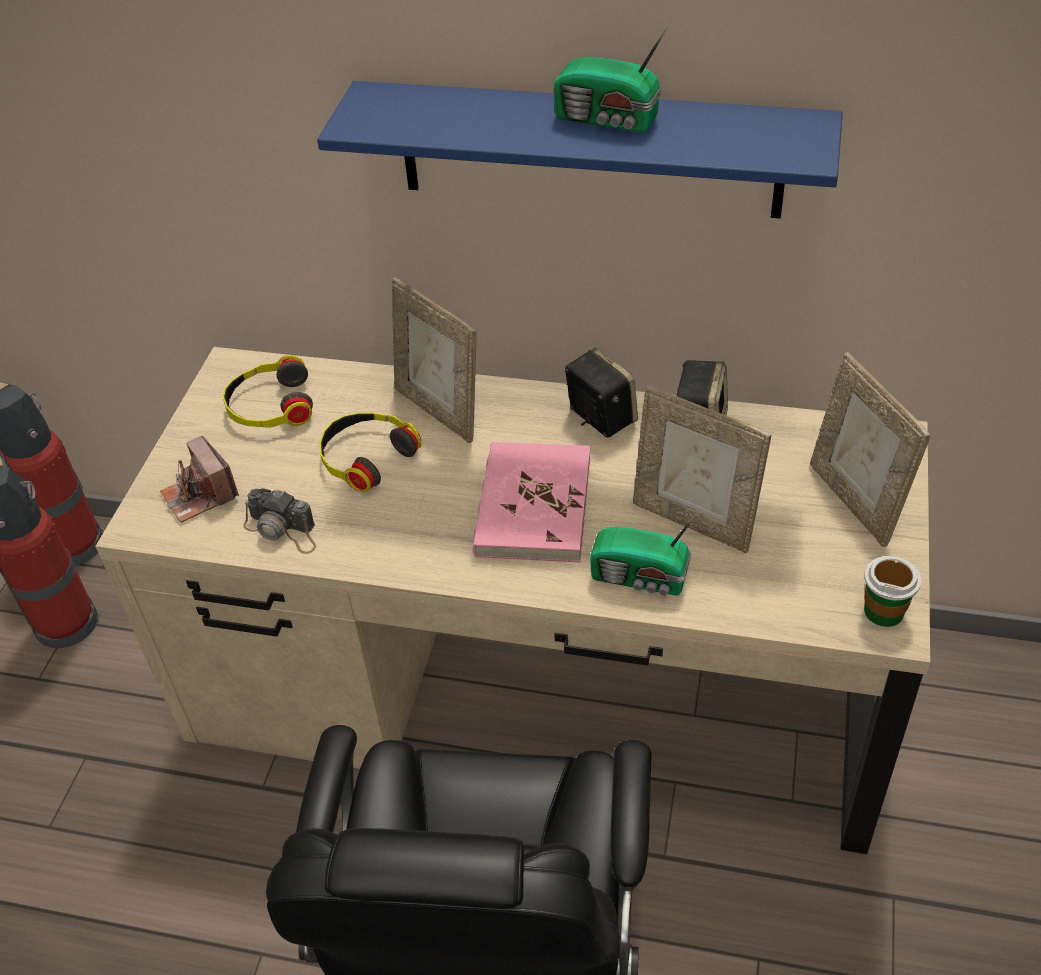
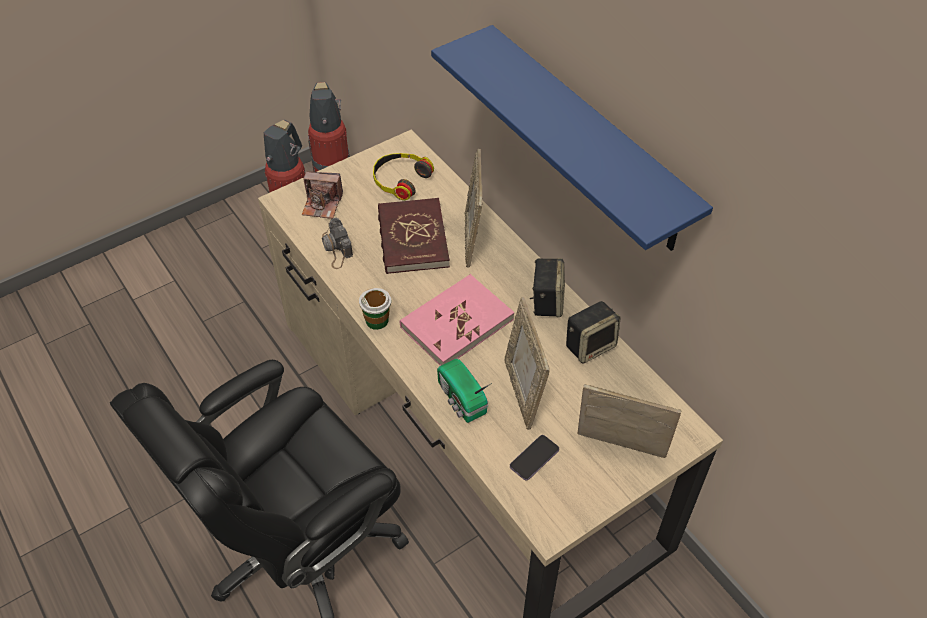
camera: 40 degrees right, 5 degrees up
camera [160,436,239,523] -> camera turned 90 degrees counterclockwise [301,172,343,219]
headphones [319,413,422,492] -> red book [378,198,450,274]
radio [554,22,670,133] -> none
picture frame [810,352,931,547] -> picture frame turned 90 degrees clockwise [577,384,682,458]
cup [864,556,921,627] -> cup moved to [359,288,391,330]
none -> phone [510,435,559,481]

